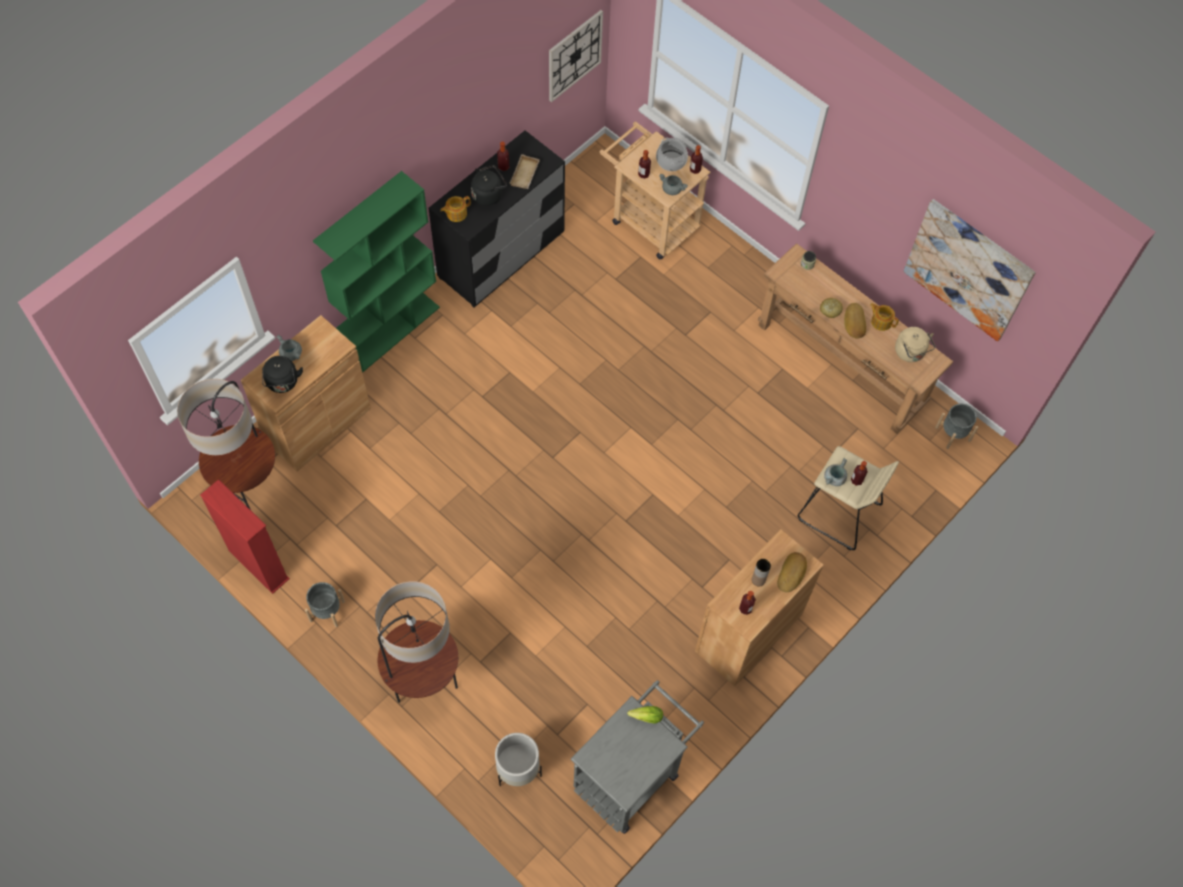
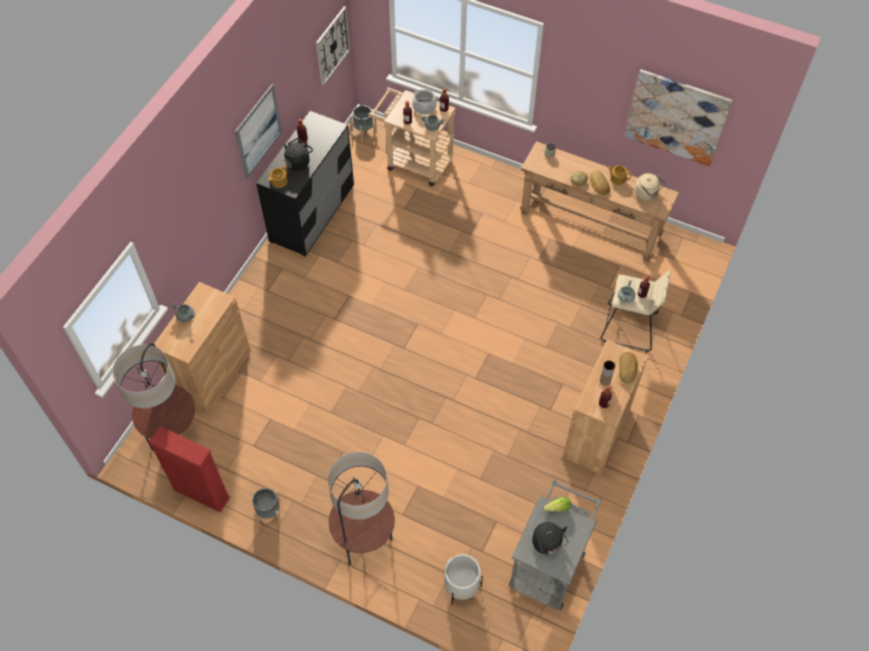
camera: 15 degrees left, 5 degrees down
black kettle [262,356,303,393] -> black kettle moved to [532,522,568,555]
green bookcase [313,171,440,373] -> none
beige tray [509,154,540,189] -> none
grey planter [935,404,978,449] -> grey planter moved to [350,105,377,141]
none -> picture [235,84,282,179]

